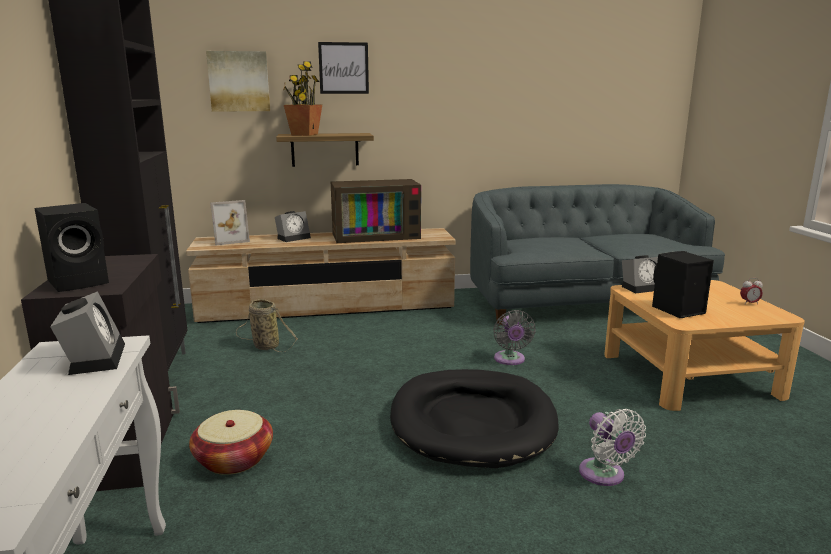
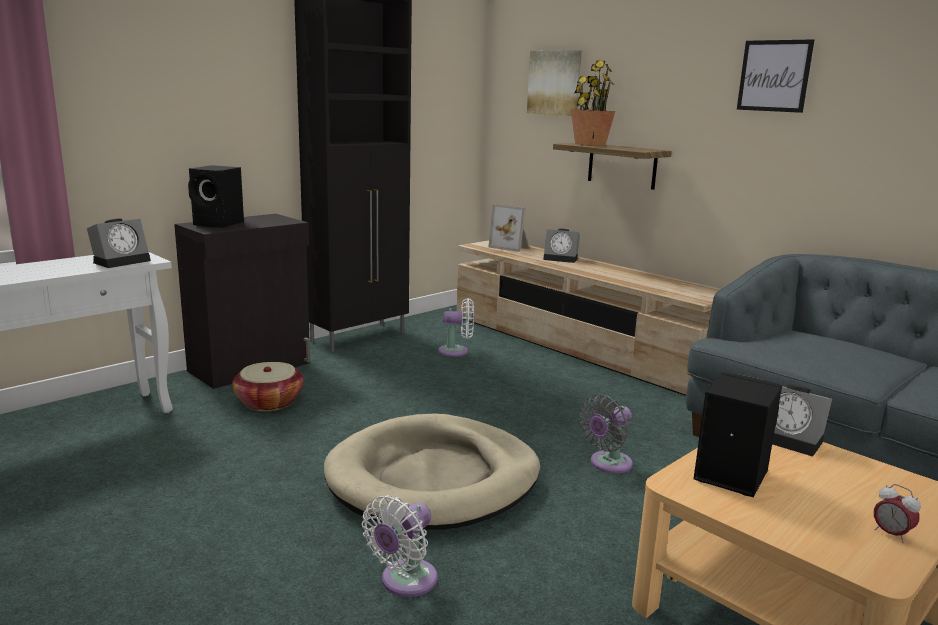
camera: 55 degrees right, 0 degrees up
basket [236,299,298,352] -> white fan [438,298,474,357]
picture [318,42,369,94] -> picture moved to [737,39,814,113]
television [331,179,421,243] -> none
black dog bed [390,369,559,468] -> beige dog bed [324,414,540,529]

